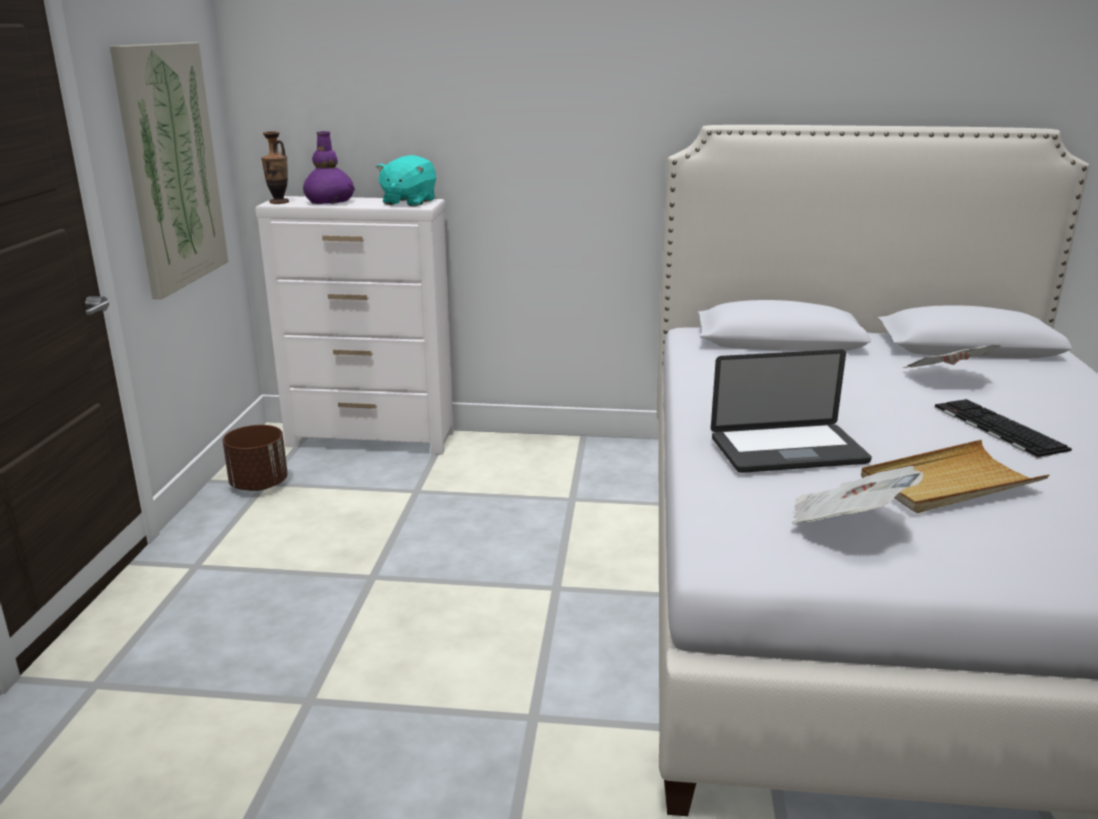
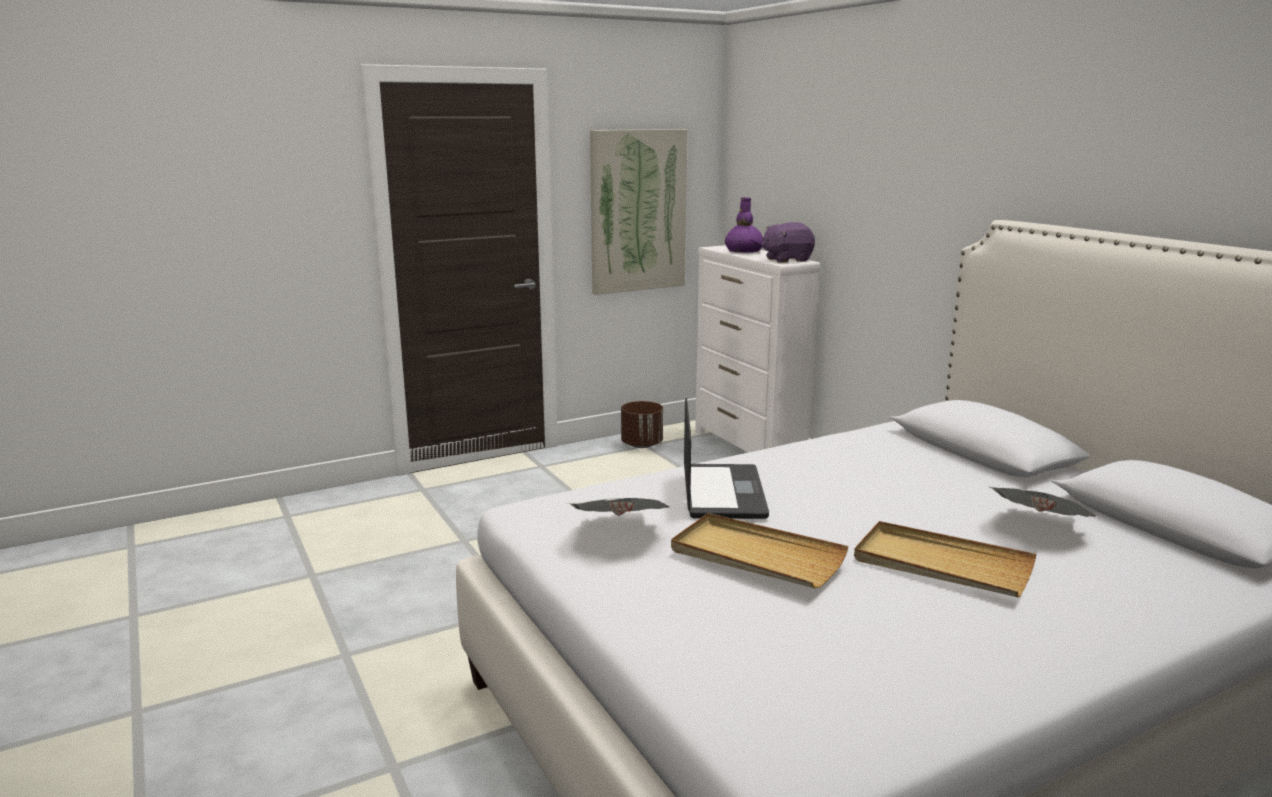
camera: 55 degrees right, 5 degrees down
vase [261,131,289,204] -> none
turquoise plush toy [376,155,436,207] -> purple plush toy [761,222,815,263]
laptop [711,349,872,473] -> laptop turned 135 degrees counterclockwise [684,398,769,519]
keyboard [935,399,1072,458] -> beige tray [854,521,1037,597]

